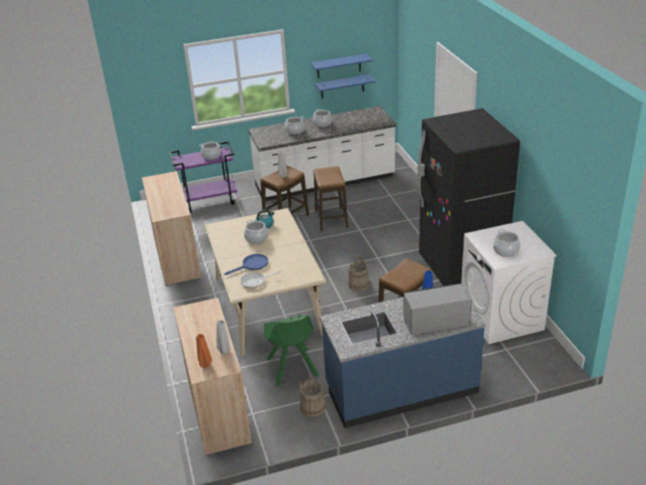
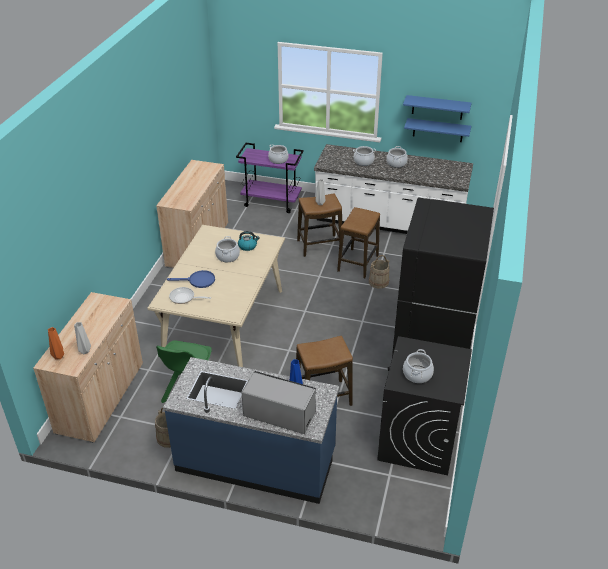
camera: 30 degrees right, 5 degrees up
beige bucket [348,256,369,291] -> beige bucket moved to [369,255,390,289]
white washing machine [461,221,557,344] -> black washing machine [377,336,472,475]

